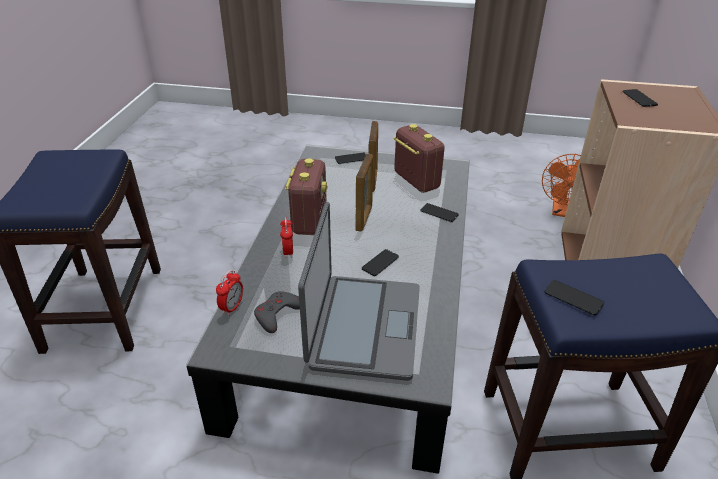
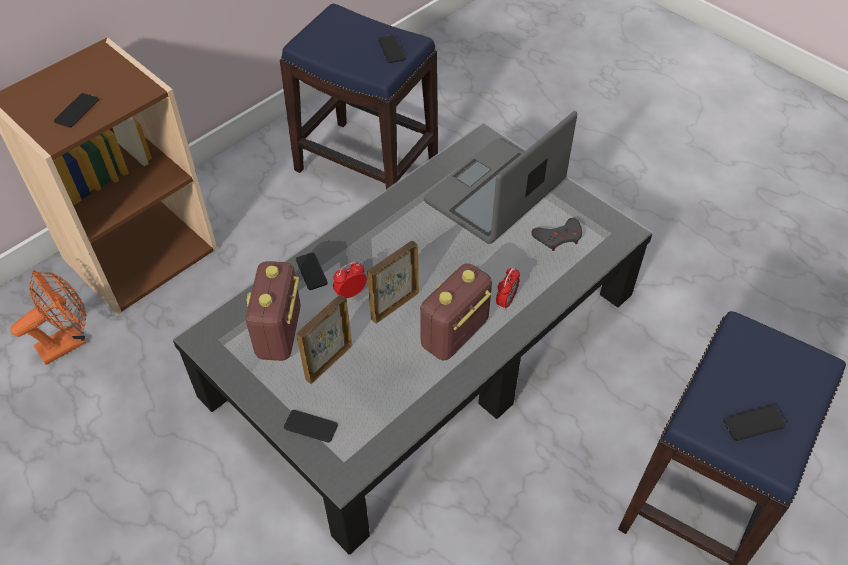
camera: 145 degrees left, 15 degrees up
alarm clock [216,270,243,316] -> alarm clock moved to [333,262,367,298]
phone [362,249,399,276] -> phone moved to [723,405,786,441]

